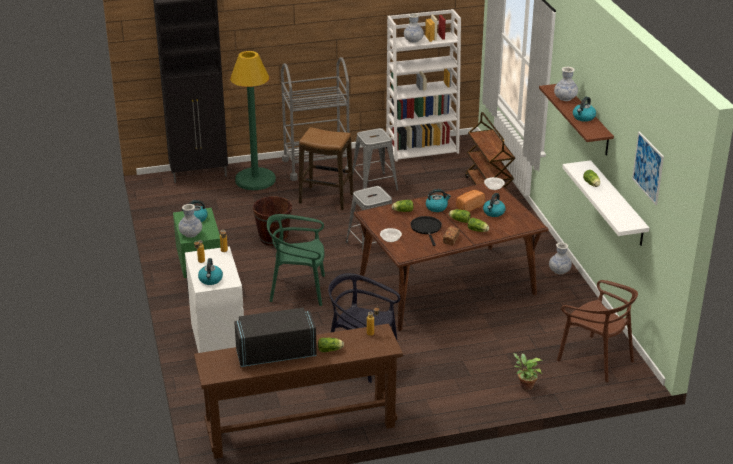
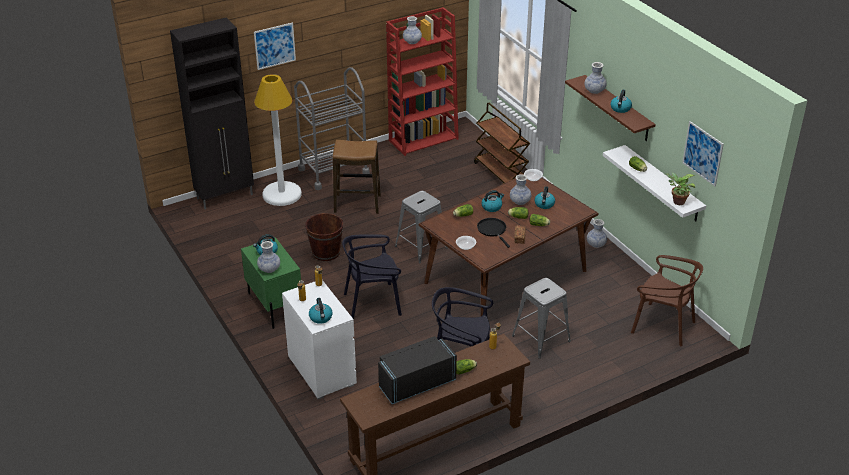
camera: 15 degrees left, 5 degrees up
green floor lamp [230,51,276,190] -> white floor lamp [254,74,302,206]
green chair [267,214,325,306] -> black chair [342,234,402,319]
grey stool [352,128,398,190] -> grey stool moved to [512,278,571,359]
white bookcase [386,9,461,161] -> red bookcase [386,7,459,156]
bread [456,190,485,212] -> vase [510,174,531,205]
potted plant [513,353,542,390] -> potted plant moved to [666,173,696,205]
none -> picture [254,22,296,70]

